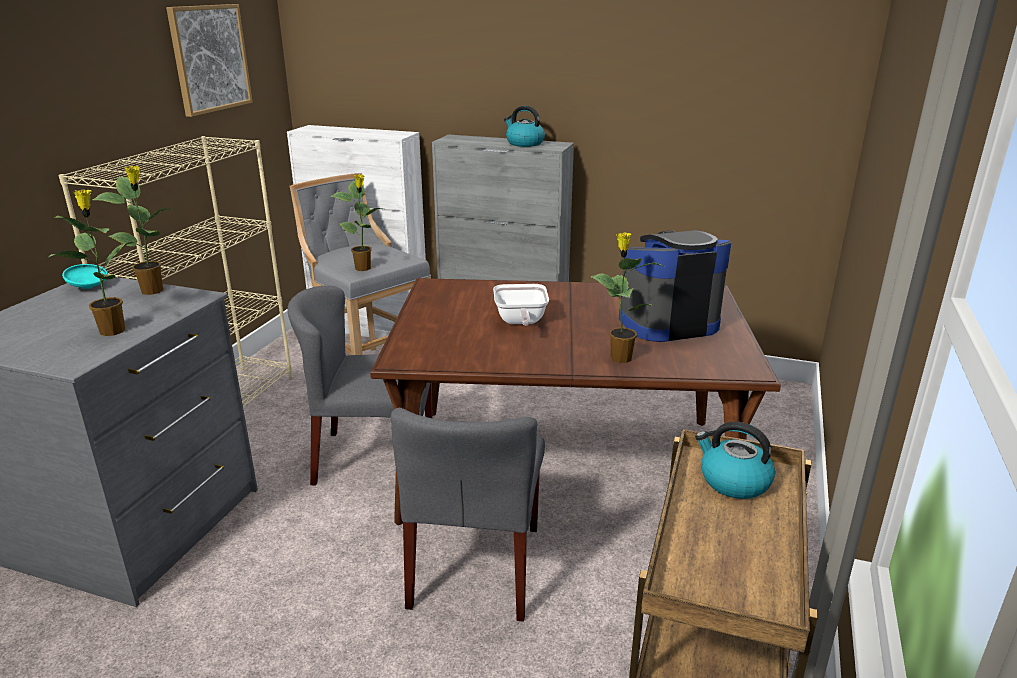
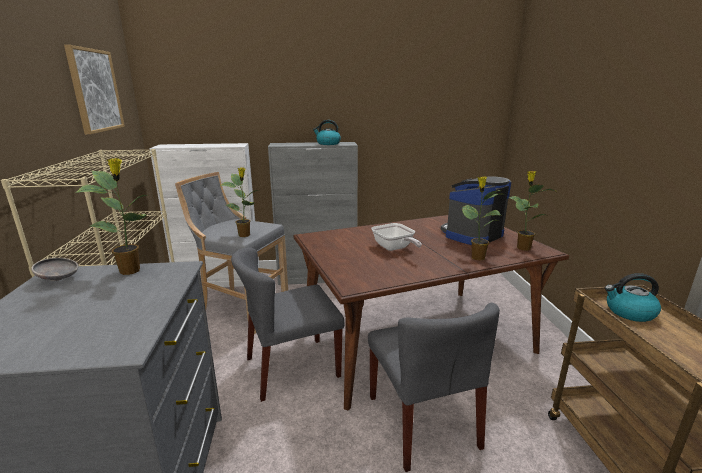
camera: 25 degrees left, 5 degrees down
potted plant [47,189,137,336] -> potted plant moved to [508,171,555,251]
turquoise bowl [62,264,108,289] -> grey bowl [31,258,79,281]

